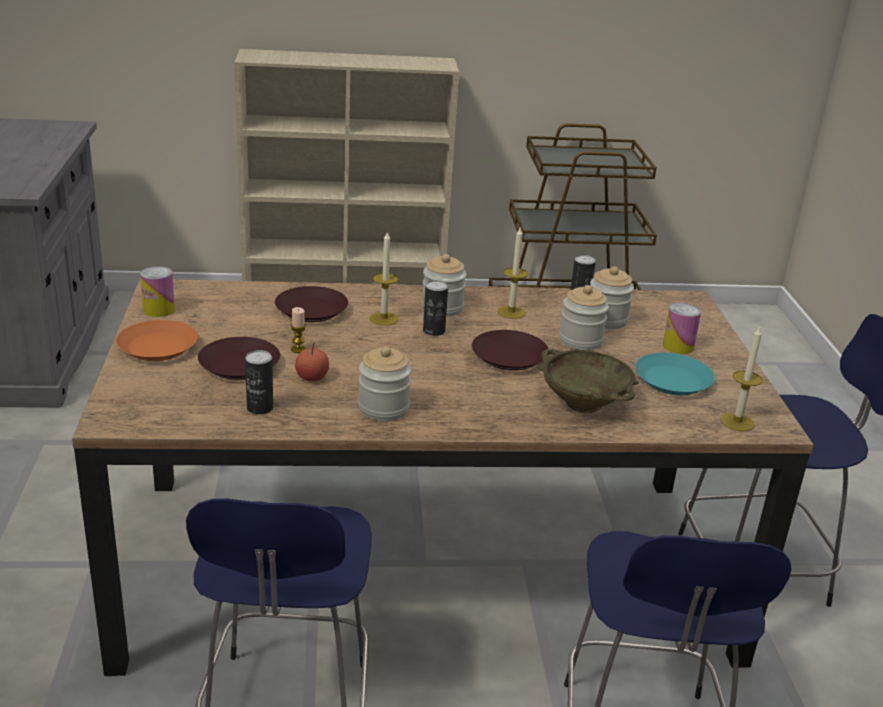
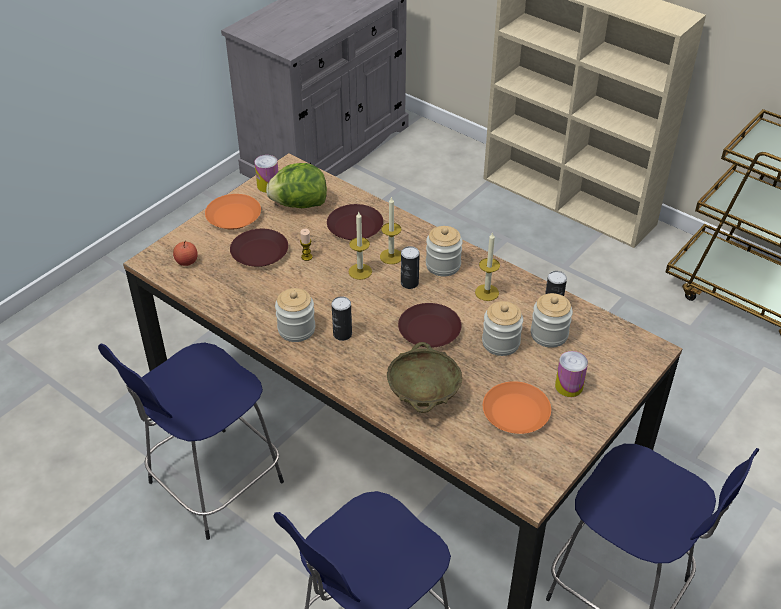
camera: 45 degrees right, 15 degrees up
can [245,350,273,415] -> can moved to [332,296,352,341]
apple [295,343,329,381] -> apple moved to [173,240,198,266]
turquoise plate [635,353,715,395] -> orange plate [483,381,551,434]
candle [721,326,763,431] -> candle moved to [348,212,372,280]
none -> lettuce [266,163,327,208]

